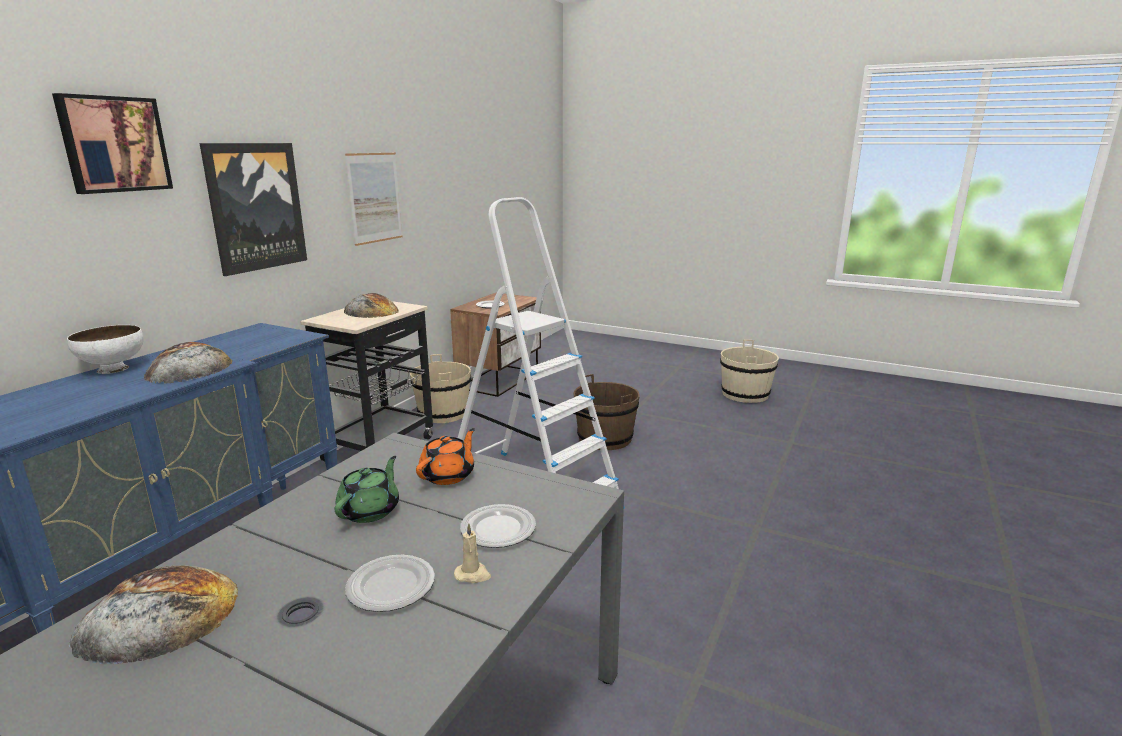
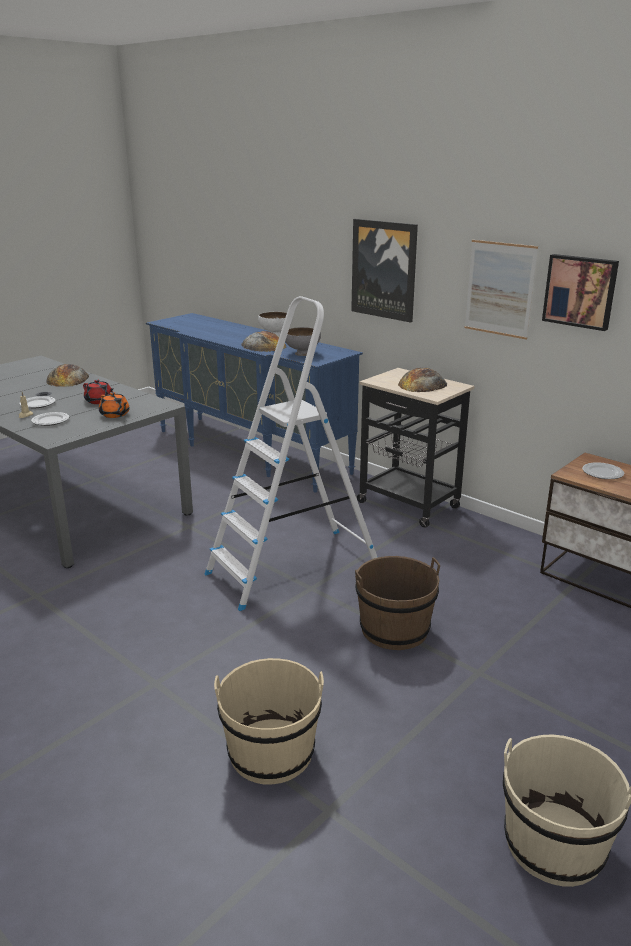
camera: 105 degrees right, 5 degrees up
picture [52,93,173,194] -> picture moved to [542,254,619,331]
green teapot [334,456,399,523] -> red teapot [83,380,114,404]
beige bucket [410,354,471,423] -> beige bucket moved to [214,658,324,785]
none -> grey bowl [285,327,321,356]

